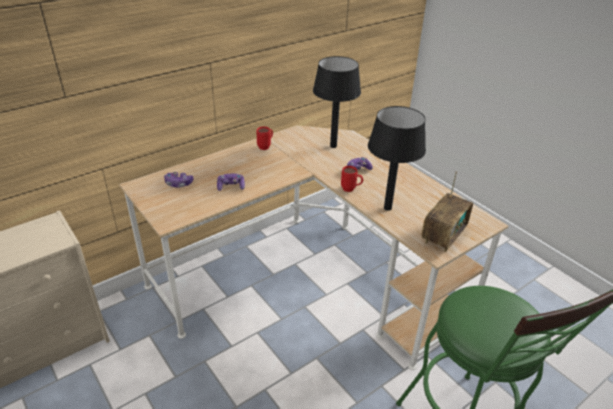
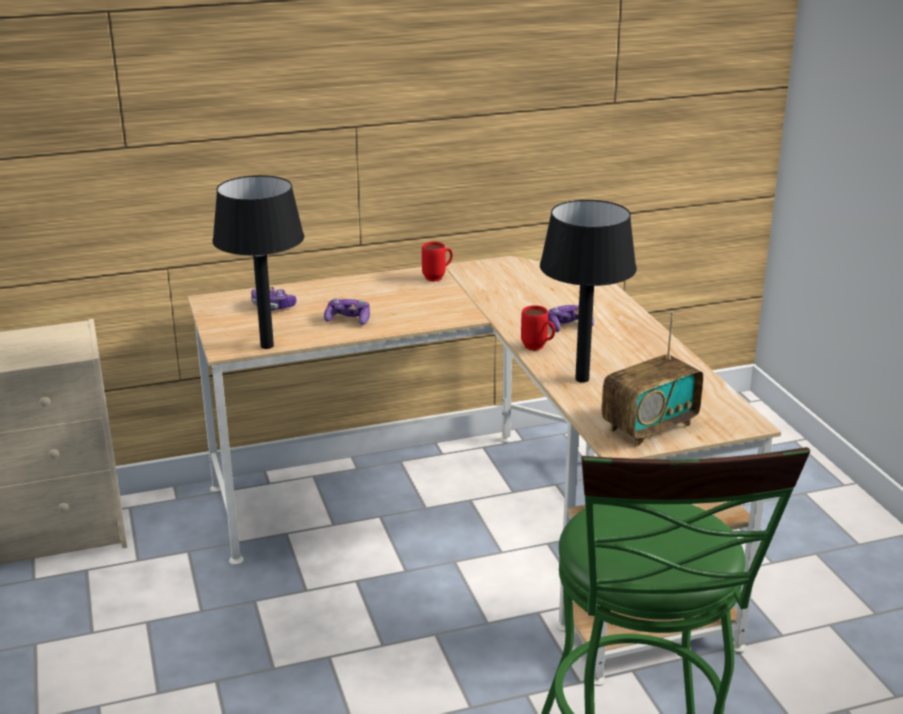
camera: 20 degrees right, 10 degrees down
black table lamp [313,56,361,148] -> black table lamp moved to [212,175,304,349]

